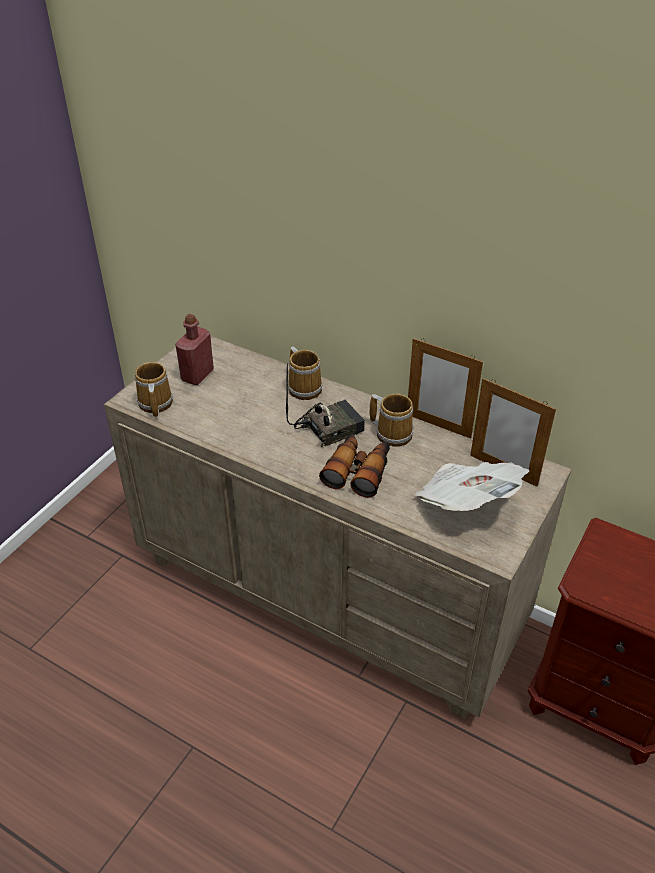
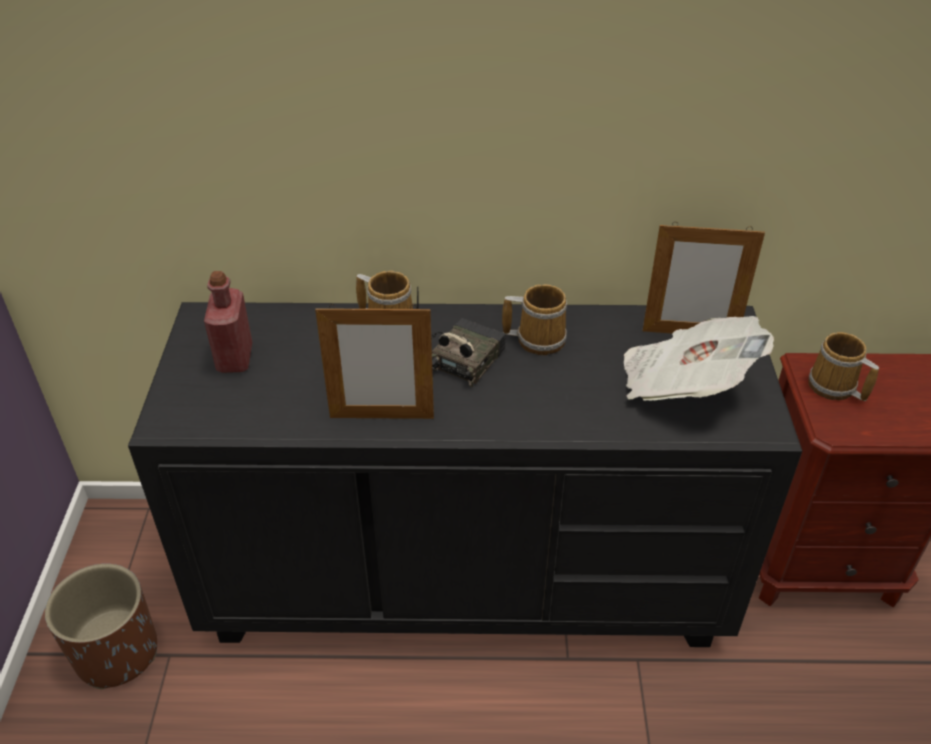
camera: 30 degrees left, 0 degrees up
beige dresser [104,336,572,719] -> black dresser [128,302,802,647]
mug [134,362,173,417] -> mug moved to [808,332,879,401]
binoculars [319,433,390,498] -> none
picture frame [408,338,483,439] -> picture frame moved to [315,304,434,419]
none -> brown planter [45,564,157,689]

